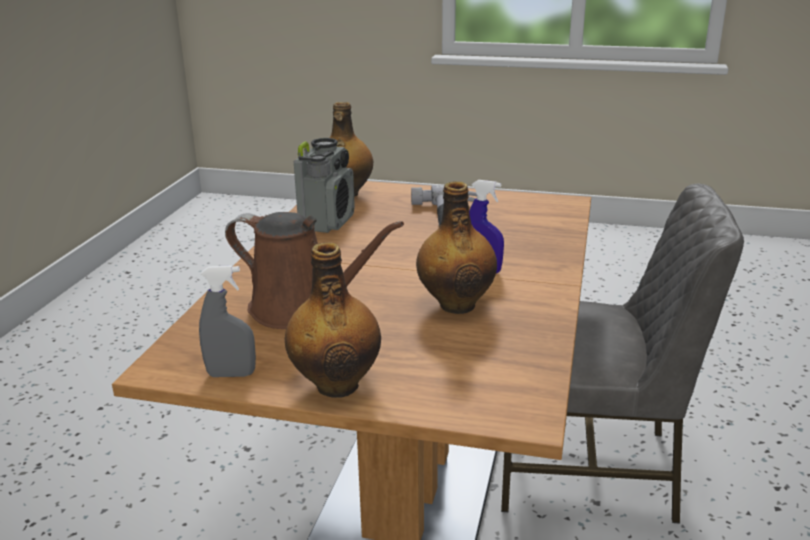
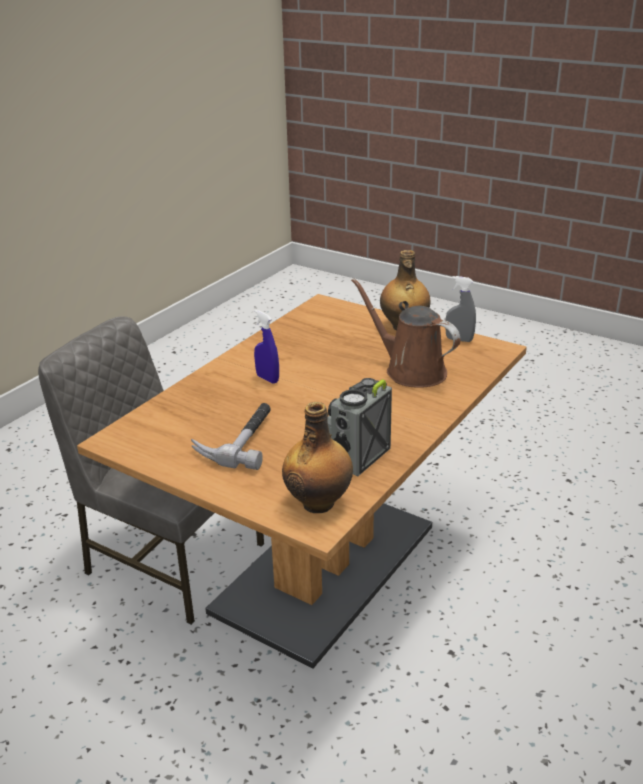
camera: 160 degrees left, 5 degrees up
bottle [416,181,497,314] -> none

